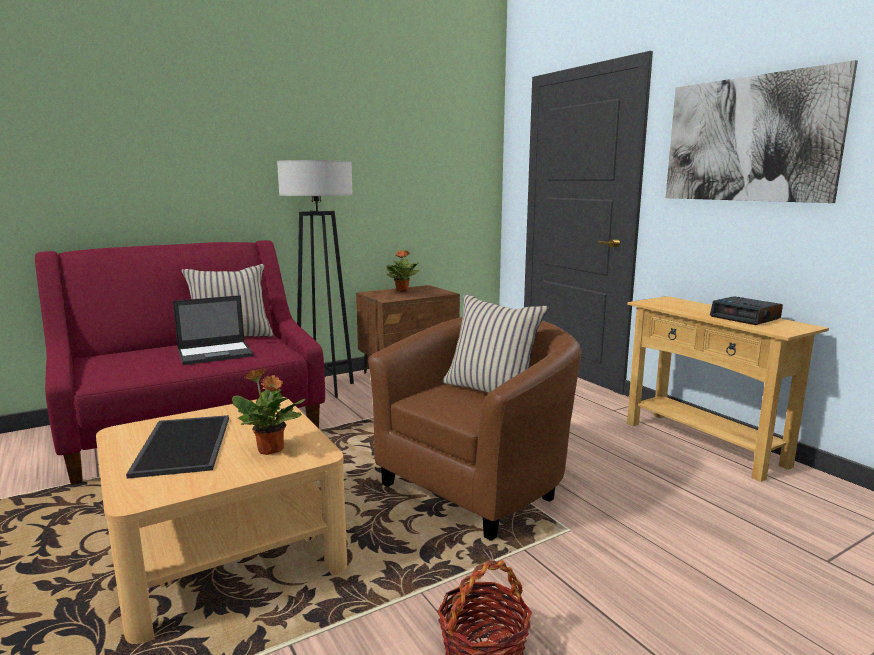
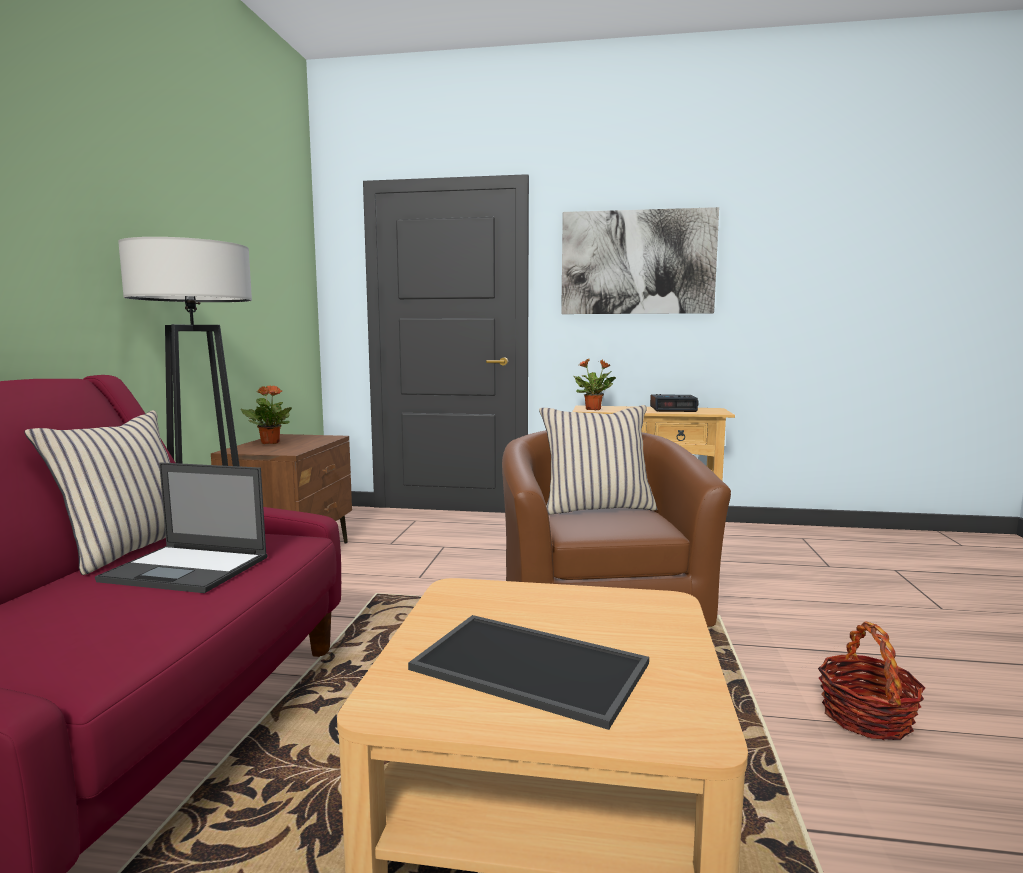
camera: 50 degrees left, 5 degrees down
laptop [173,295,253,365] -> laptop turned 90 degrees clockwise [95,462,268,593]
potted plant [232,368,306,455] -> potted plant moved to [573,358,616,410]

